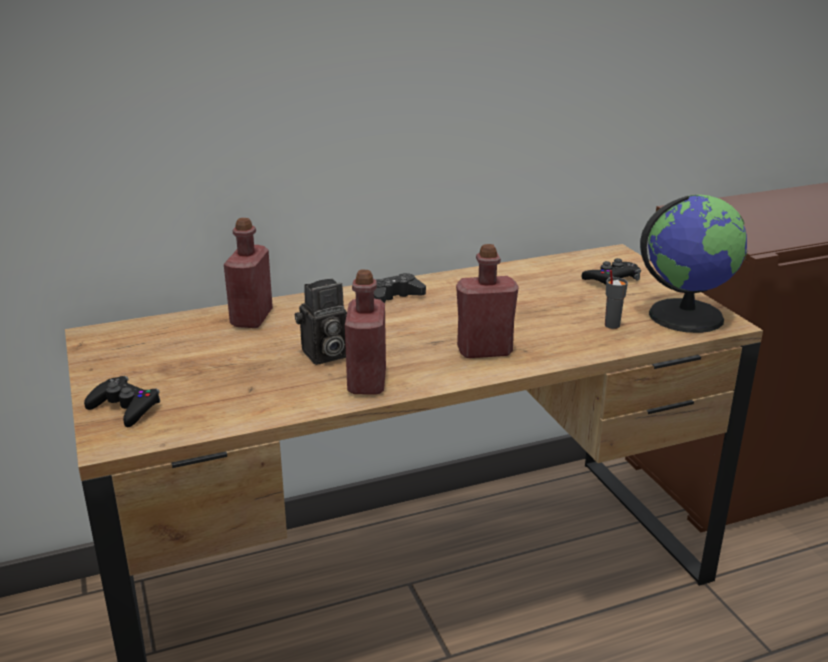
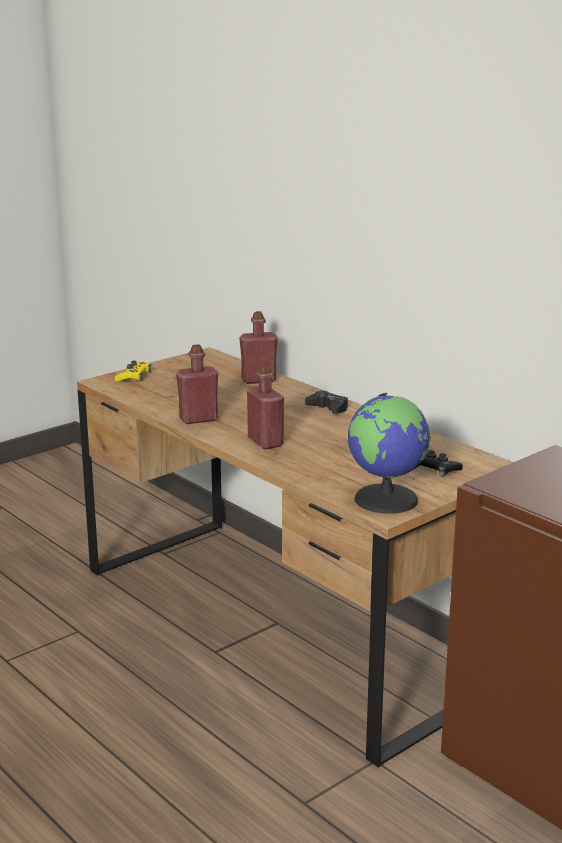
camera: 70 degrees right, 5 degrees down
black game controller [84,376,160,427] -> yellow game controller [115,361,151,382]
camera [295,279,347,365] -> none
grey cup [605,270,628,329] -> none

